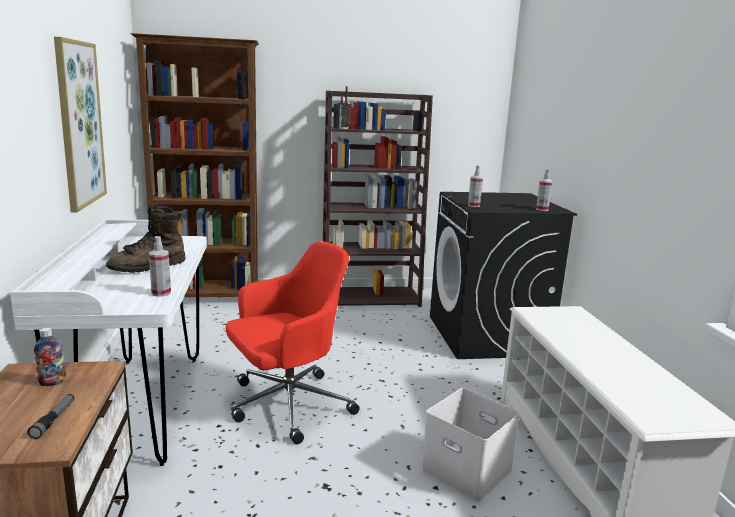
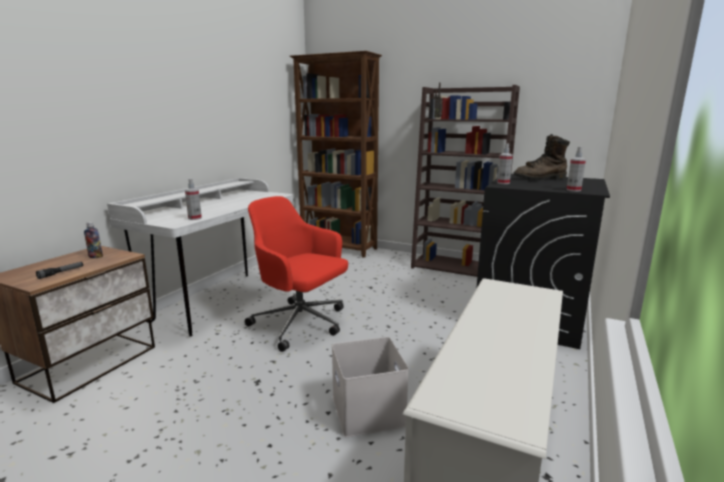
camera: 35 degrees right, 0 degrees up
picture [54,37,107,212] -> none
brown boot [106,205,186,273] -> brown boot moved to [513,134,570,180]
red office chair [226,241,360,444] -> red office chair turned 150 degrees counterclockwise [245,196,348,352]

